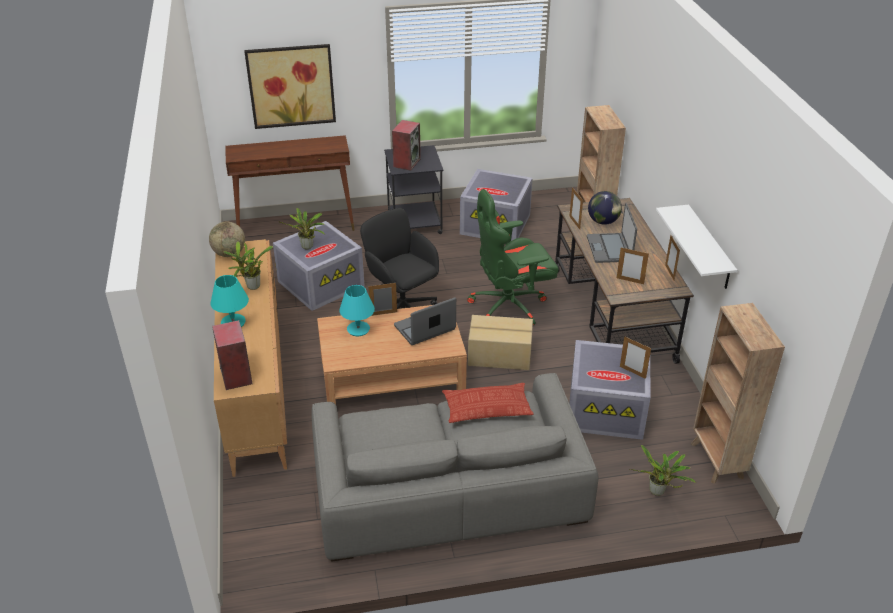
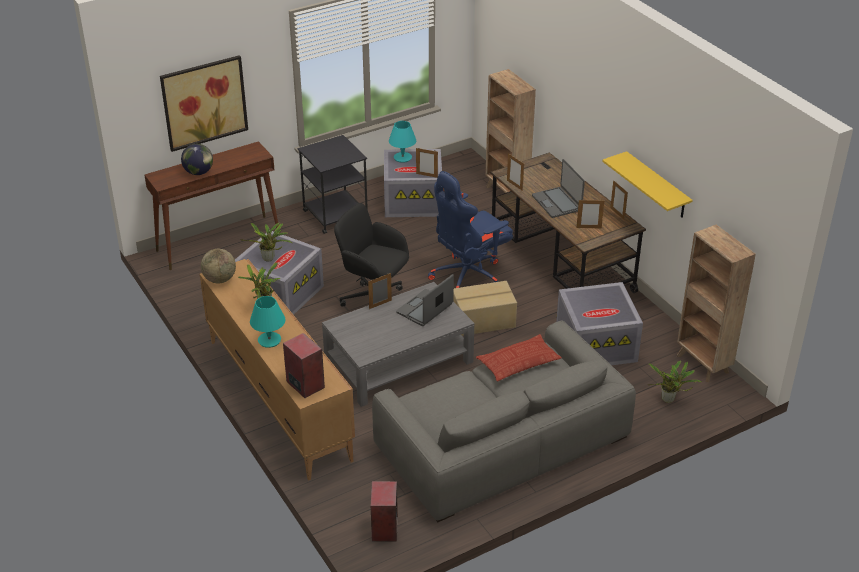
camera: 20 degrees left, 0 degrees up
brown coffee table [317,305,467,404] -> grey coffee table [322,282,475,407]
turquoise table lamp [339,285,375,336] -> turquoise table lamp moved to [389,121,416,163]
speaker [392,120,421,171] -> speaker moved to [371,481,398,542]
green office chair [467,189,559,325] -> blue office chair [428,171,513,288]
globe [588,191,622,225] -> globe moved to [181,144,213,175]
picture frame [620,336,651,379] -> picture frame moved to [416,148,438,178]
white shelf [656,205,737,289] -> yellow shelf [602,151,693,218]

